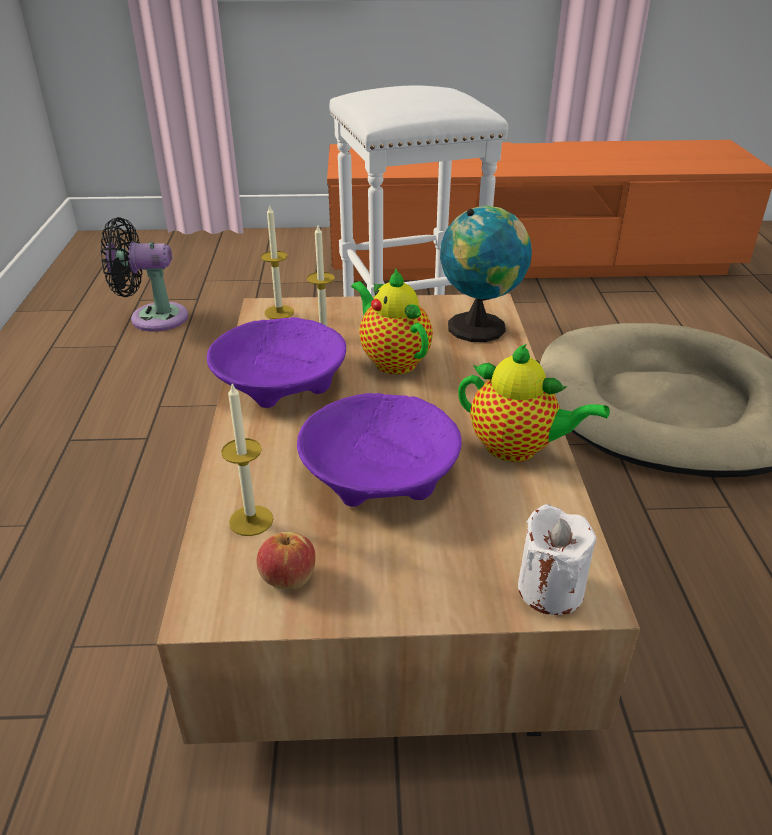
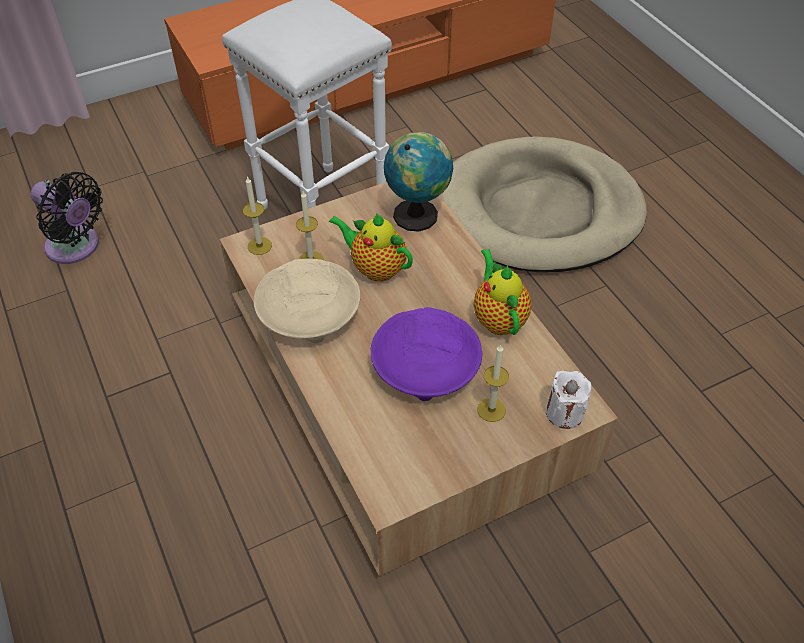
camera: 25 degrees left, 15 degrees up
black fan [101,217,188,332] -> black fan turned 120 degrees counterclockwise [31,172,103,264]
purple bowl [207,317,346,408] -> beige bowl [254,258,361,344]
candle [221,383,273,536] -> candle moved to [478,345,509,422]
apple [256,532,316,589] -> none
teapot [458,344,610,462] -> teapot turned 105 degrees counterclockwise [473,249,531,335]

